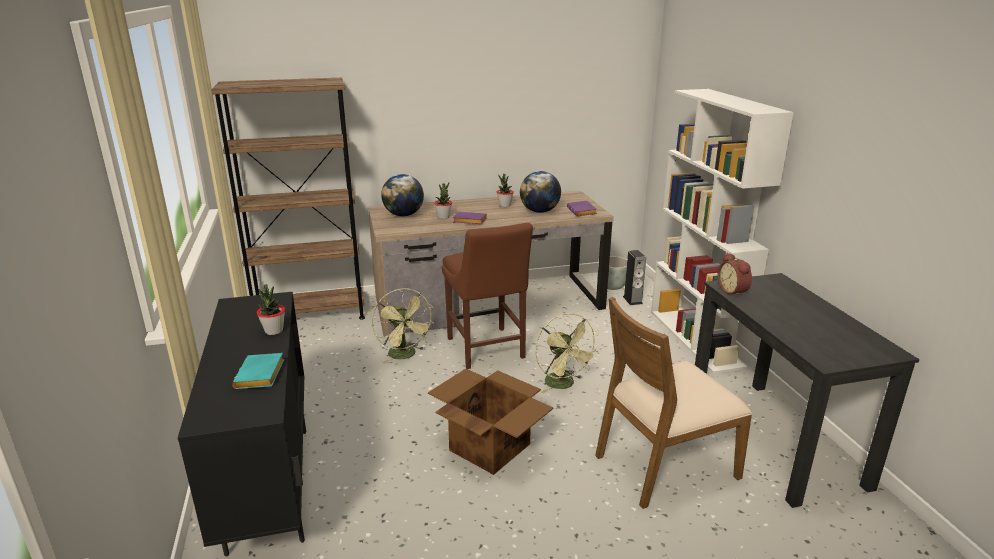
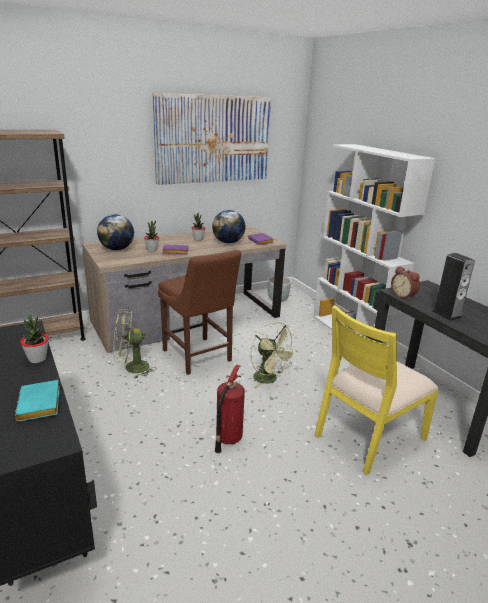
camera: 15 degrees left, 0 degrees up
green fan [372,288,434,364] -> green fan turned 120 degrees clockwise [113,309,156,378]
cardboard box [428,369,553,475] -> fire extinguisher [215,364,245,453]
brown chair [595,297,753,509] -> yellow chair [315,305,439,475]
speaker [623,250,646,305] -> speaker moved to [433,253,475,321]
none -> picture [153,93,271,185]

